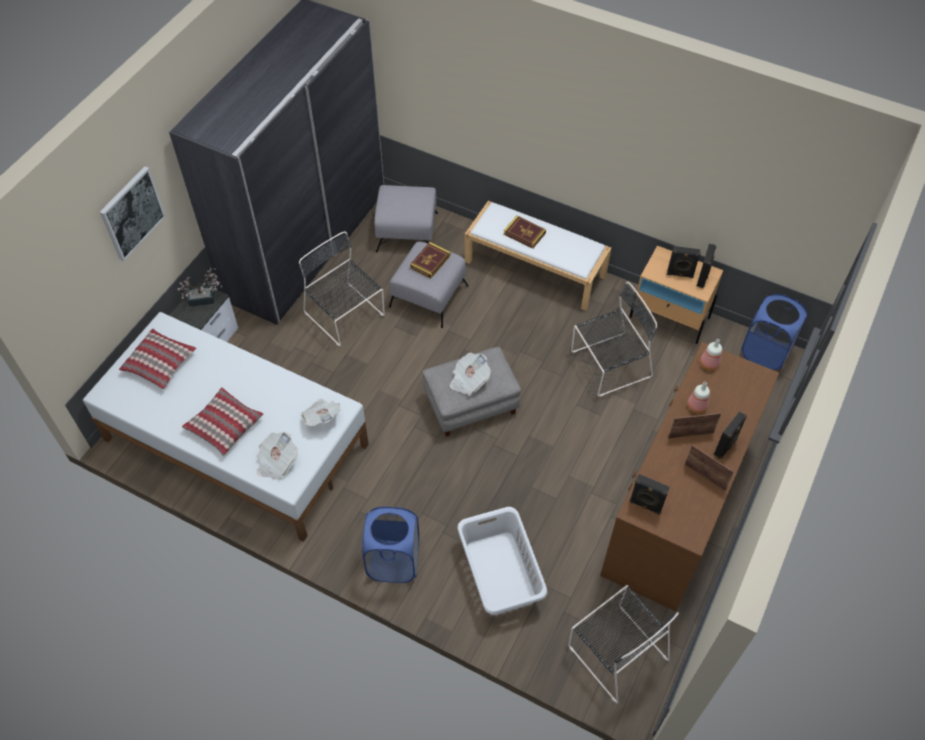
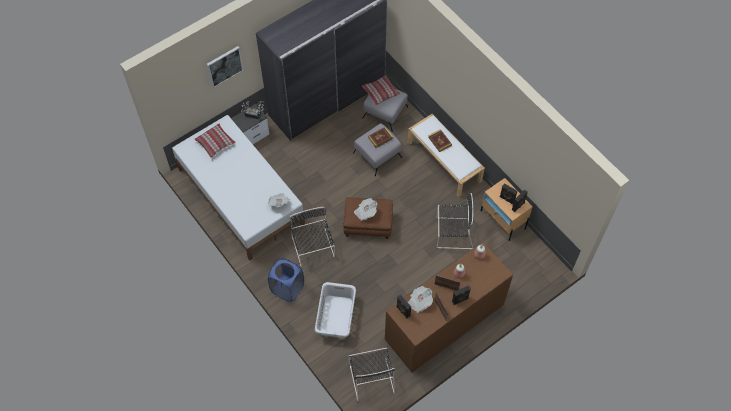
camera: 25 degrees right, 5 degrees up
pillow [182,387,263,456] -> pillow moved to [362,75,400,106]
newspaper [256,432,298,480] -> newspaper moved to [408,286,433,313]
black chair [299,231,385,346] -> black chair moved to [290,207,335,267]
grey ottoman [423,347,521,437] -> brown ottoman [343,197,393,239]
blue laundry basket [741,294,808,371] -> none

